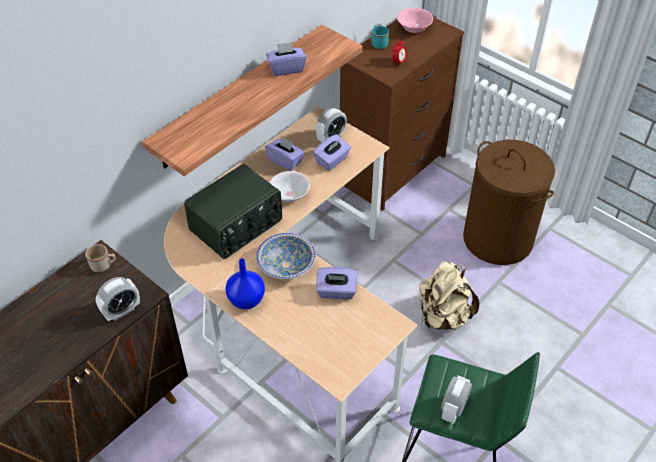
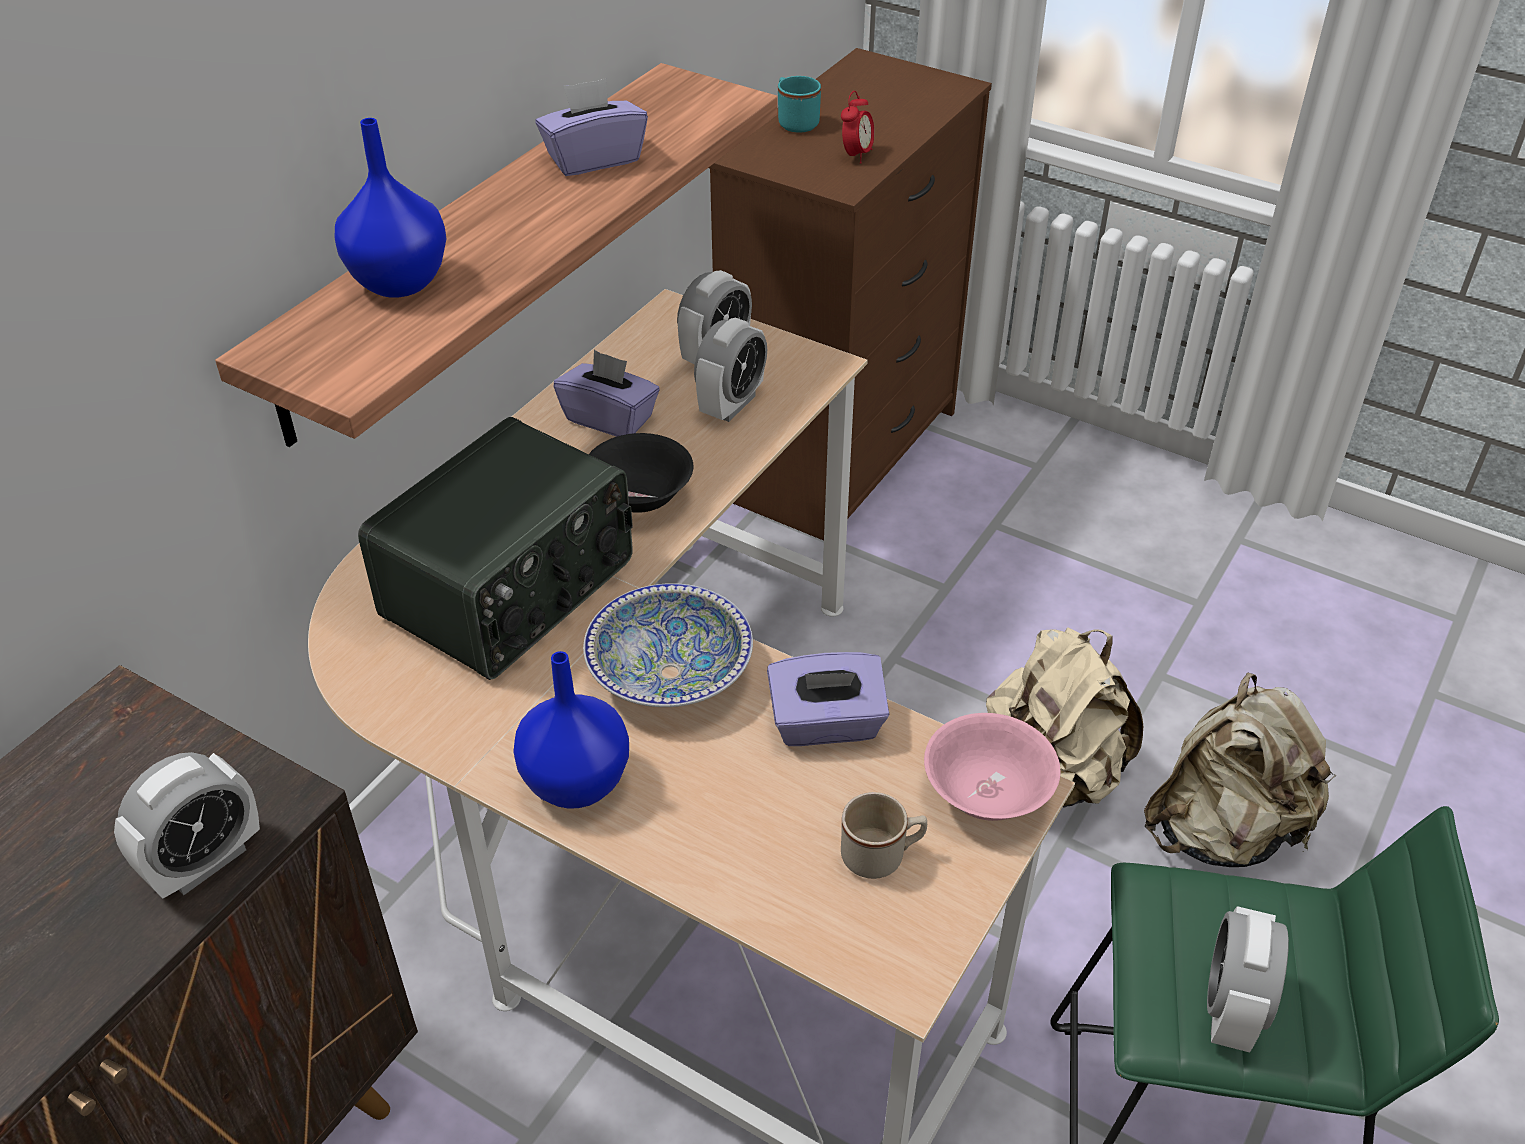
camera: 10 degrees left, 5 degrees down
beige mug [85,244,116,272] -> beige mug moved to [841,792,927,879]
white bowl [270,171,310,202] -> black bowl [589,433,693,513]
purple tissue box [313,134,351,171] -> alarm clock [694,318,767,422]
pink bowl [397,8,433,33] -> pink bowl moved to [924,713,1061,821]
brown laundry basket [463,140,555,265] -> none
none -> blue vase [334,118,446,298]
none -> beige backpack [1144,672,1336,867]

